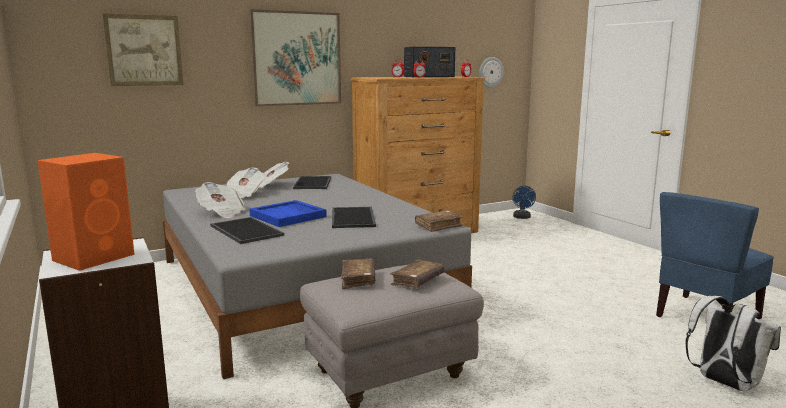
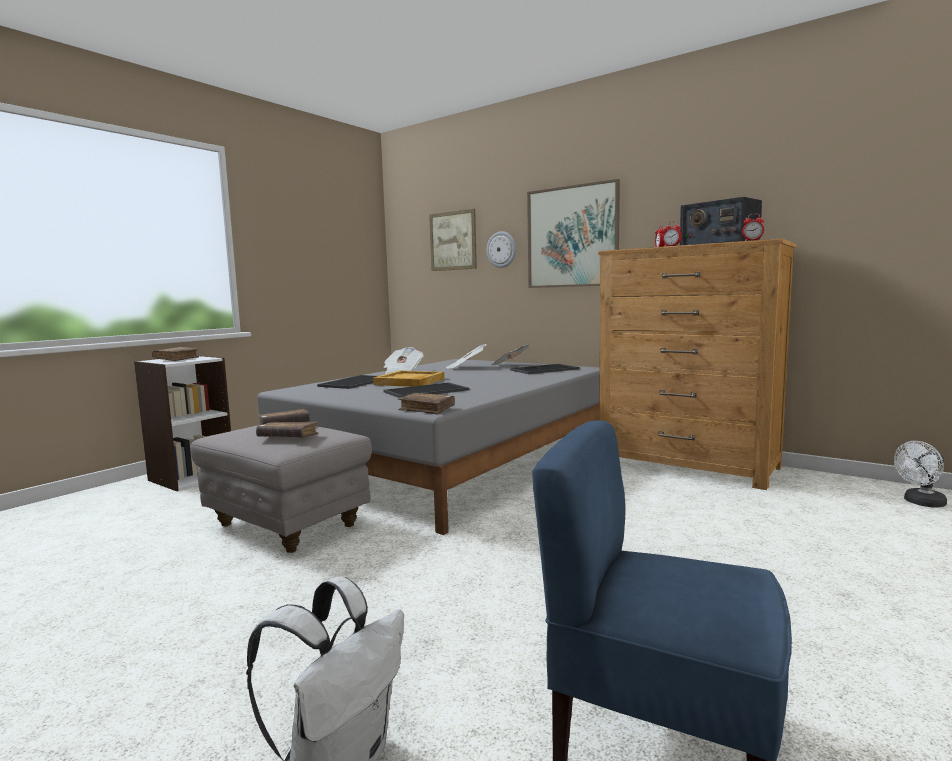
camera: 65 degrees right, 5 degrees down
orange speaker [37,153,135,271] -> brown book [152,347,199,361]
blue tray [249,200,327,227] -> beige tray [373,371,444,387]
wall clock [479,57,504,87] -> wall clock moved to [487,231,516,268]
blue fan [512,186,536,219] -> white fan [894,441,947,508]

